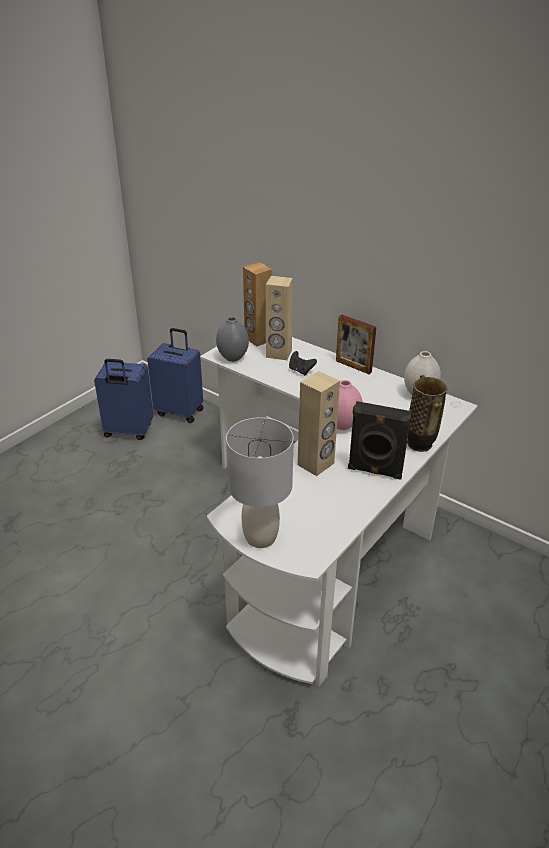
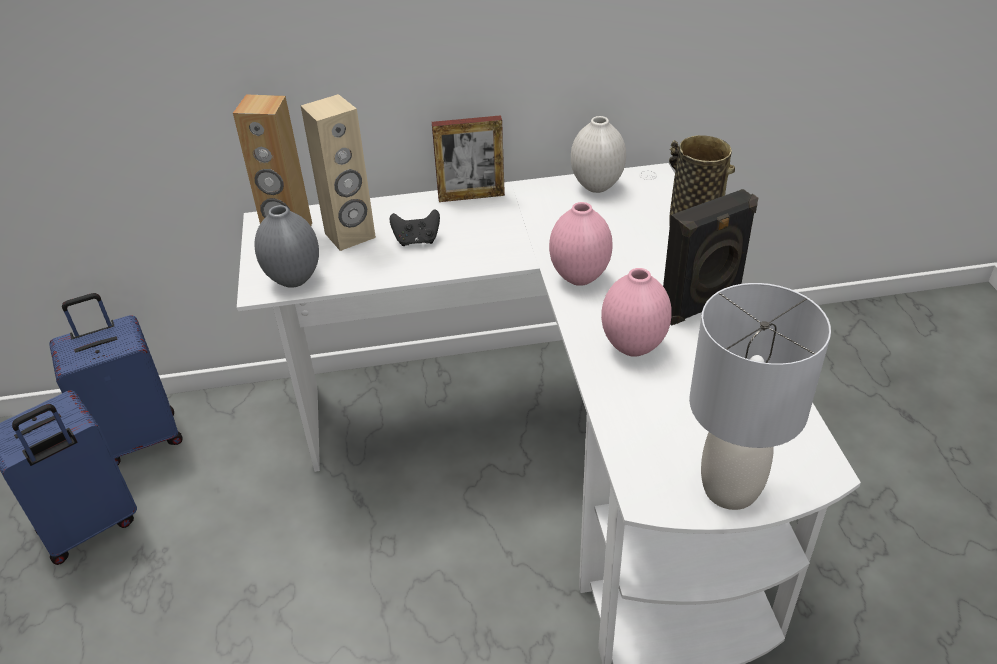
camera: 45 degrees left, 5 degrees up
beige speaker [298,371,340,476] -> pink vase [601,268,672,357]

